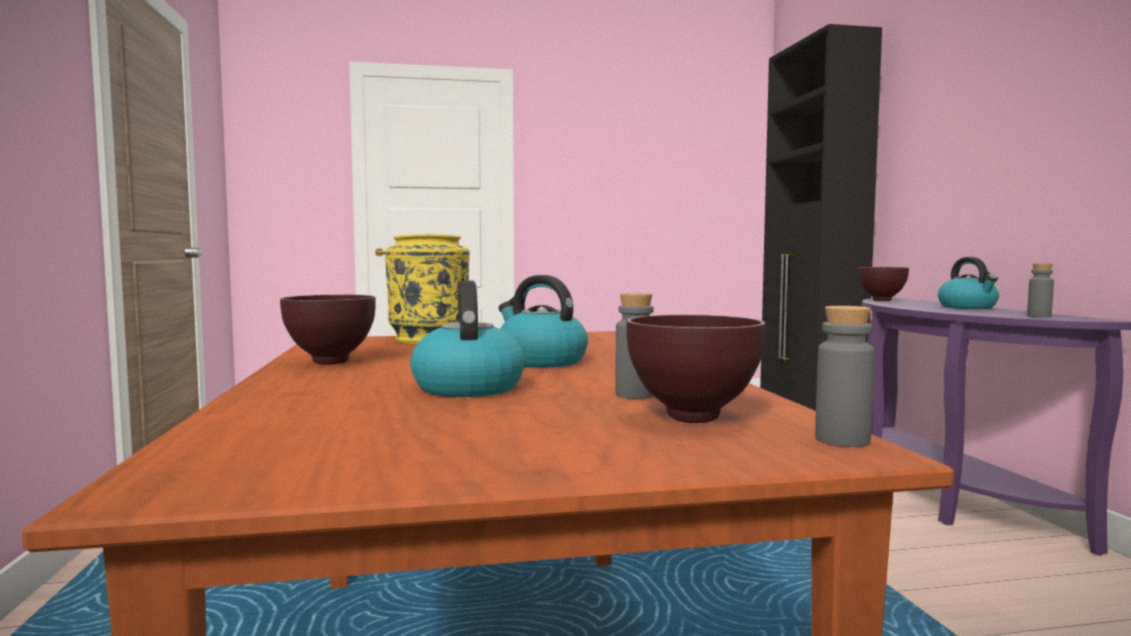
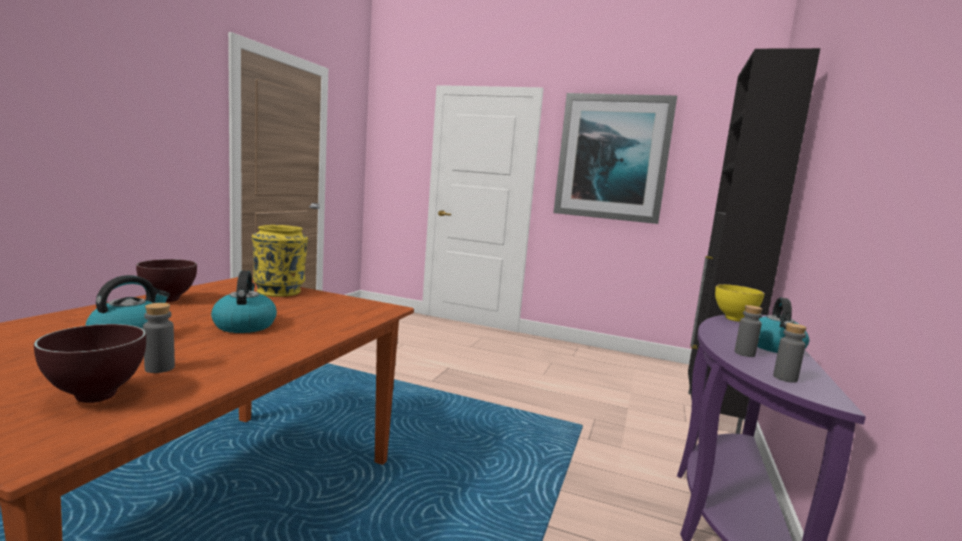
camera: 30 degrees right, 5 degrees up
grey bottle [815,306,875,447] -> grey bottle moved to [735,305,762,357]
brown bowl [858,267,909,301] -> yellow bowl [715,284,765,321]
none -> picture [554,93,677,224]

